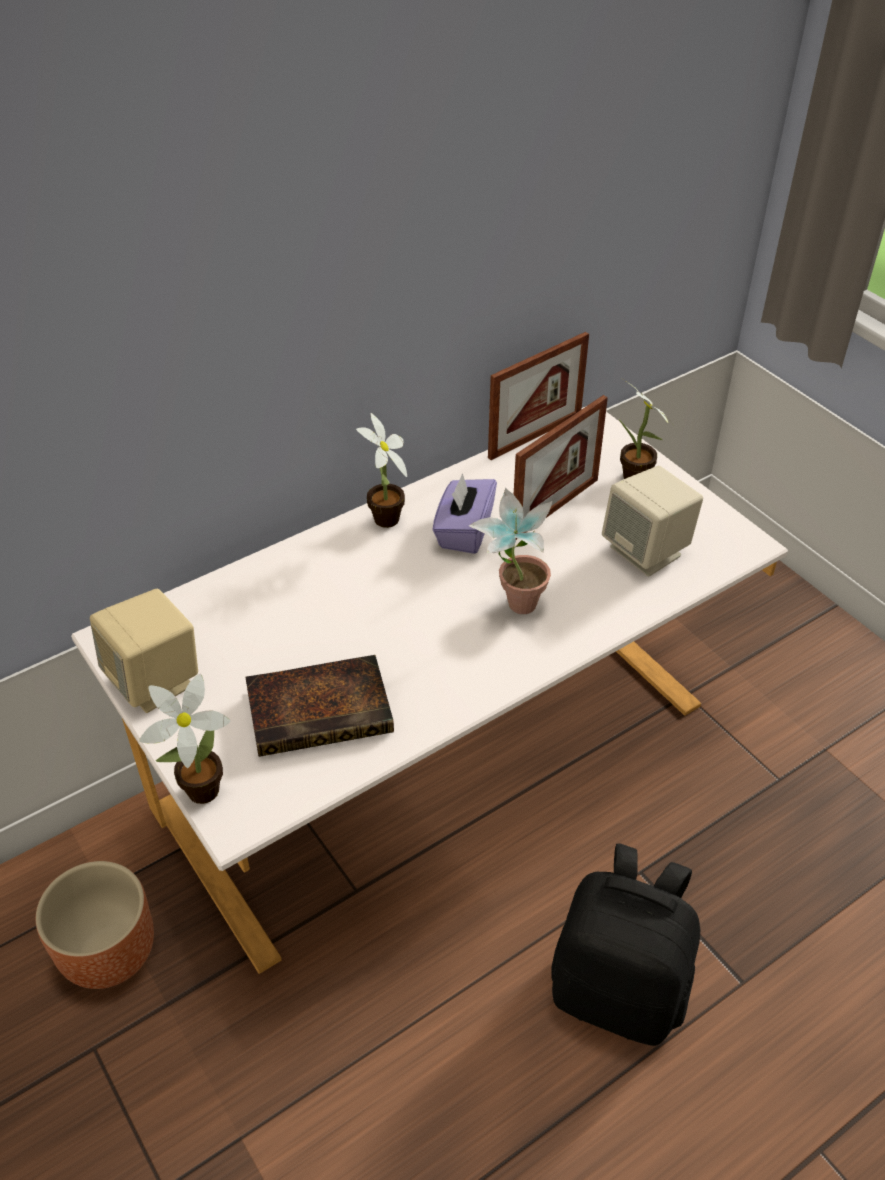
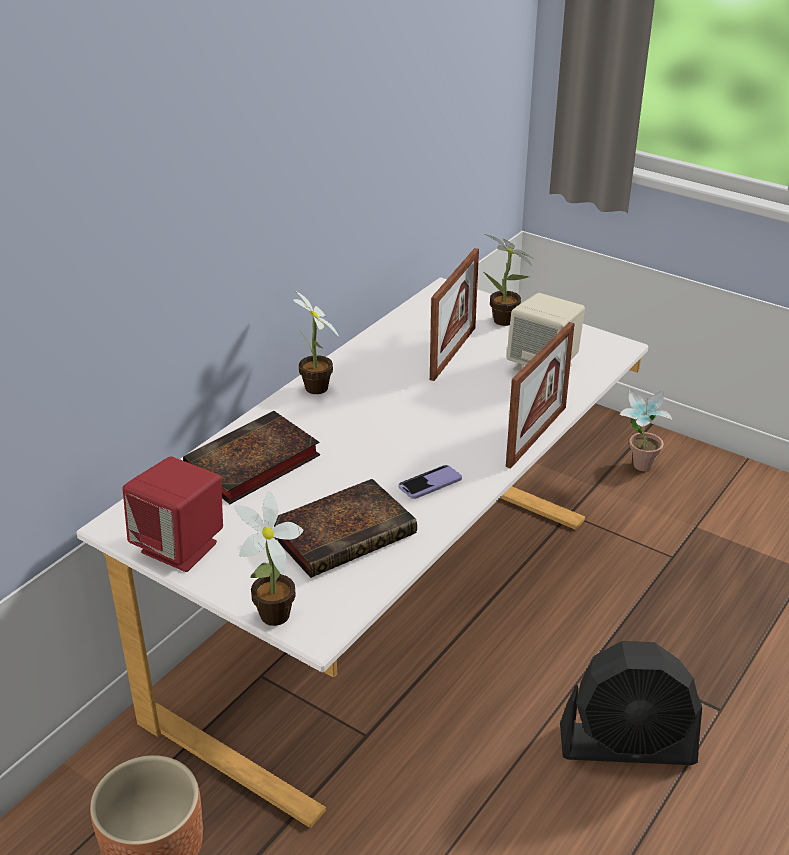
camera: 20 degrees left, 10 degrees down
beige speaker [90,589,198,713] -> red speaker [122,456,223,572]
purple tissue box [432,473,497,554] -> none
potted plant [469,488,553,614] -> potted plant moved to [620,389,673,471]
picture frame [488,332,589,460] -> picture frame moved to [506,322,575,469]
black backpack [552,844,700,1046] -> black fan [560,641,702,765]
none -> book [183,411,320,504]
none -> phone [398,465,462,499]

